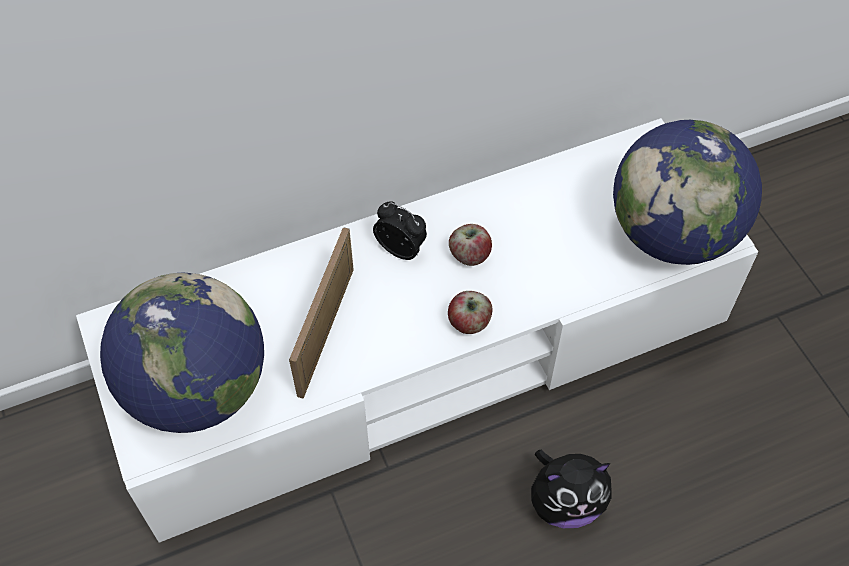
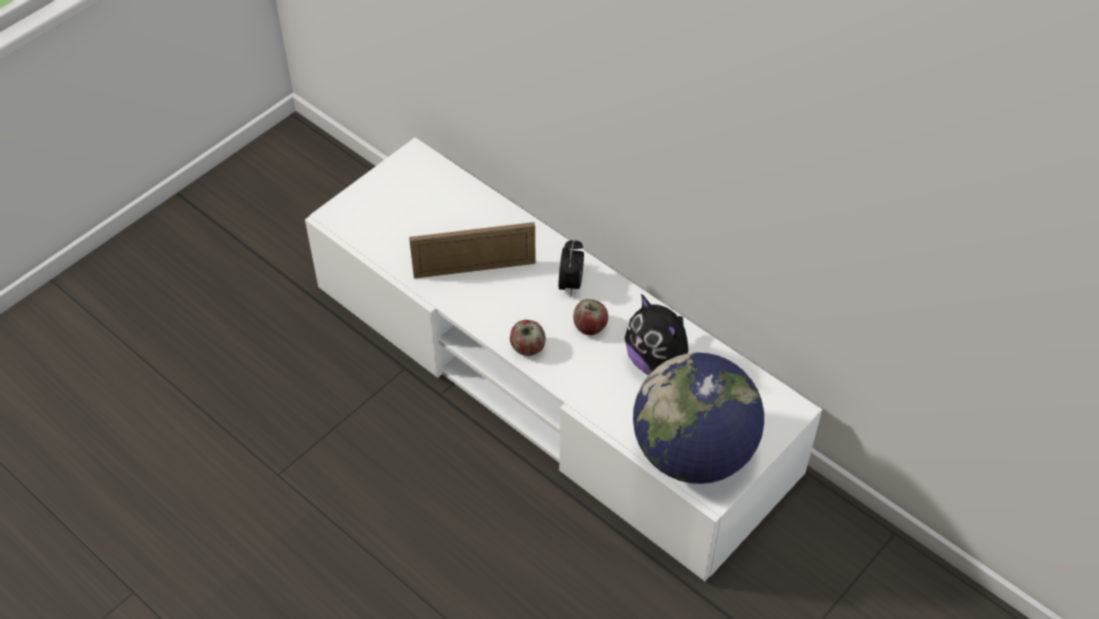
camera: 65 degrees right, 5 degrees down
globe [100,273,264,433] -> none
plush toy [531,450,611,528] -> plush toy moved to [625,294,688,375]

